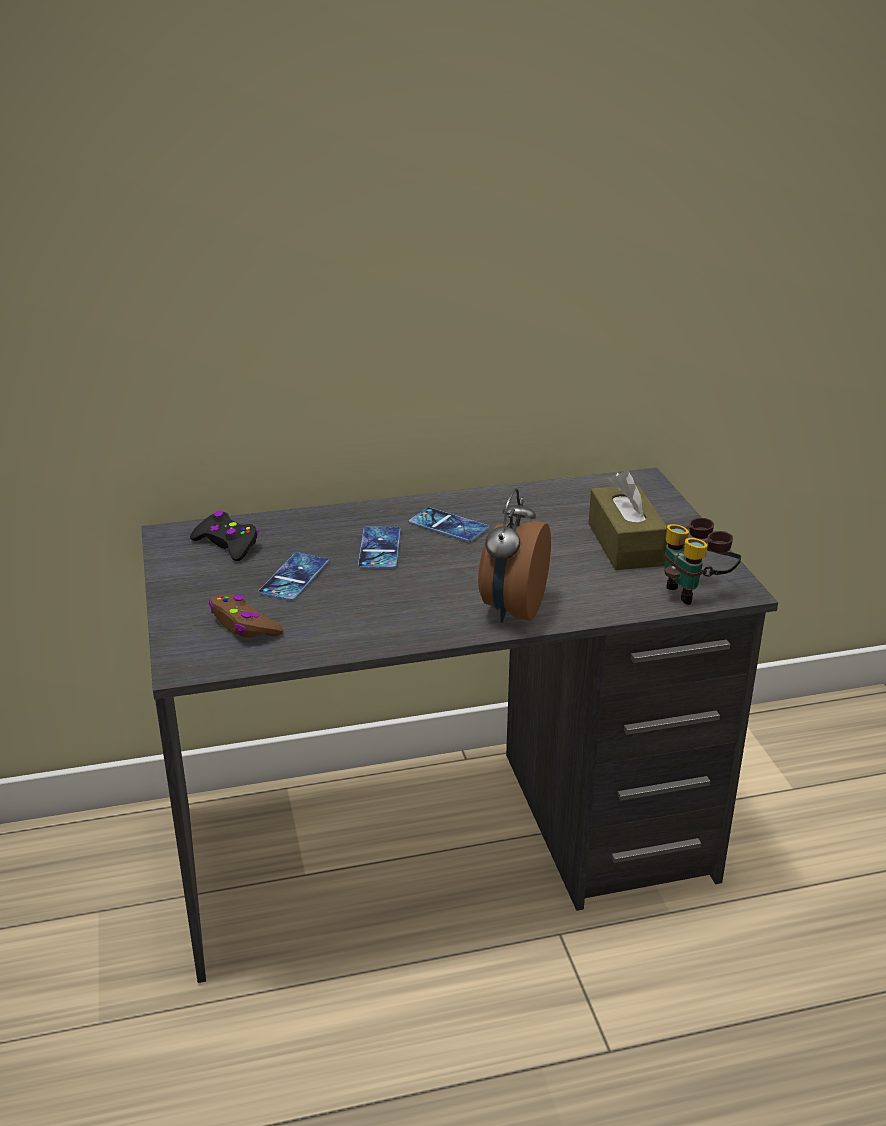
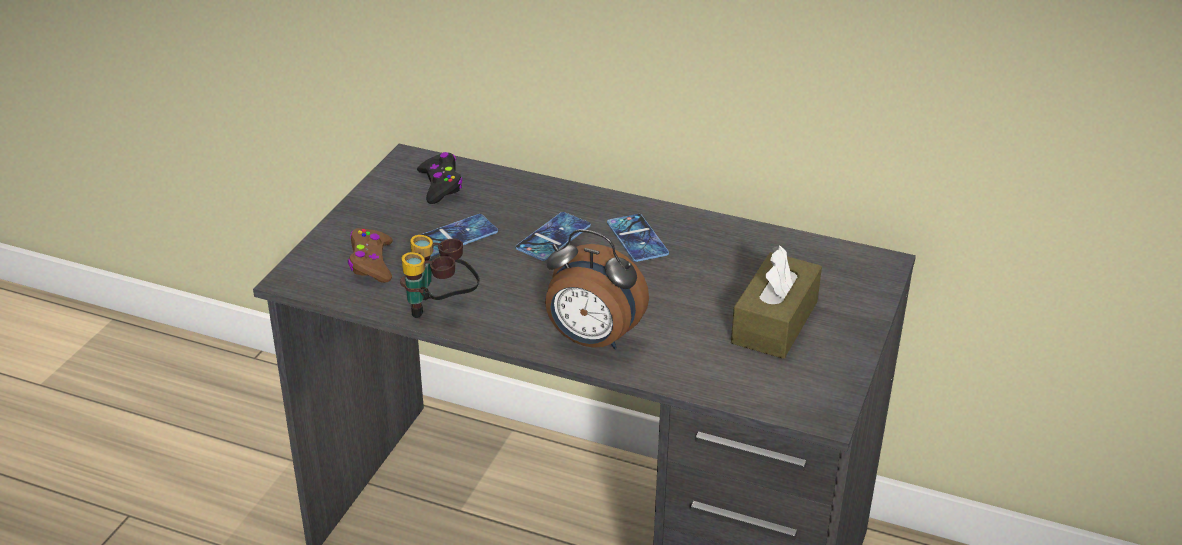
camera: 35 degrees right, 5 degrees up
alarm clock [478,488,551,623] -> alarm clock turned 120 degrees counterclockwise [545,229,649,350]
binoculars [664,518,741,605] -> binoculars moved to [400,235,480,318]

